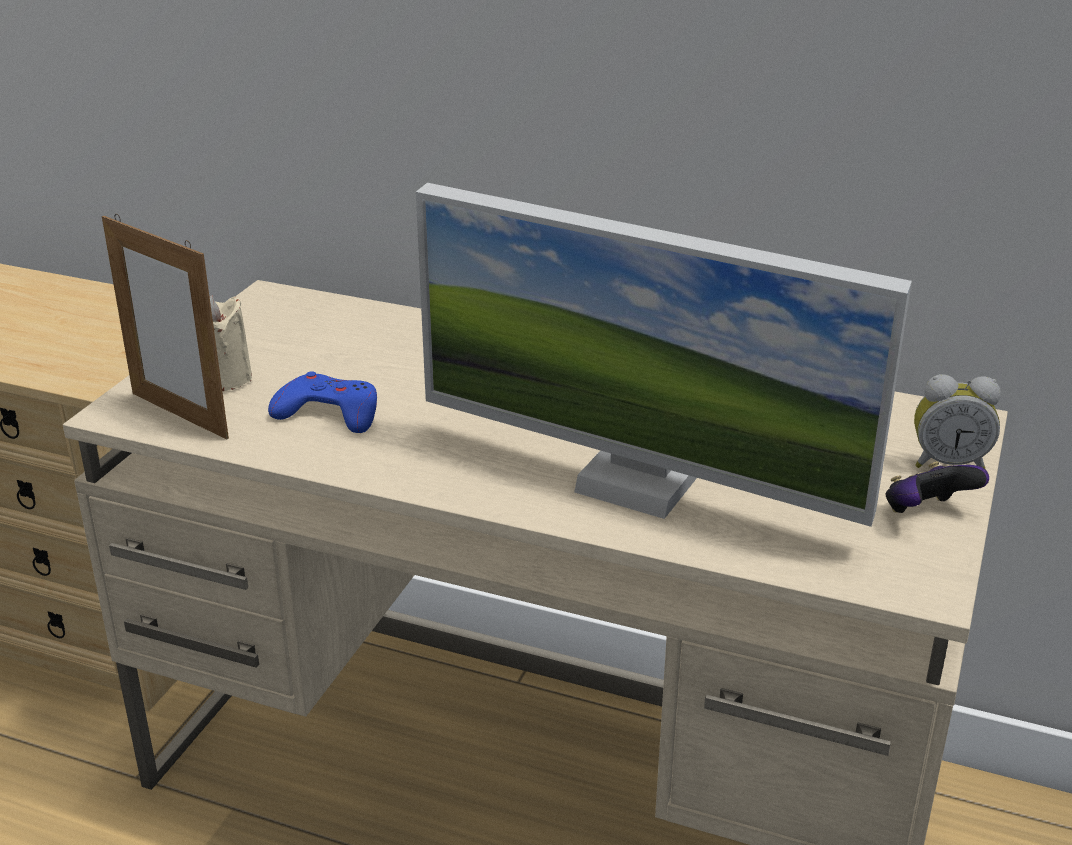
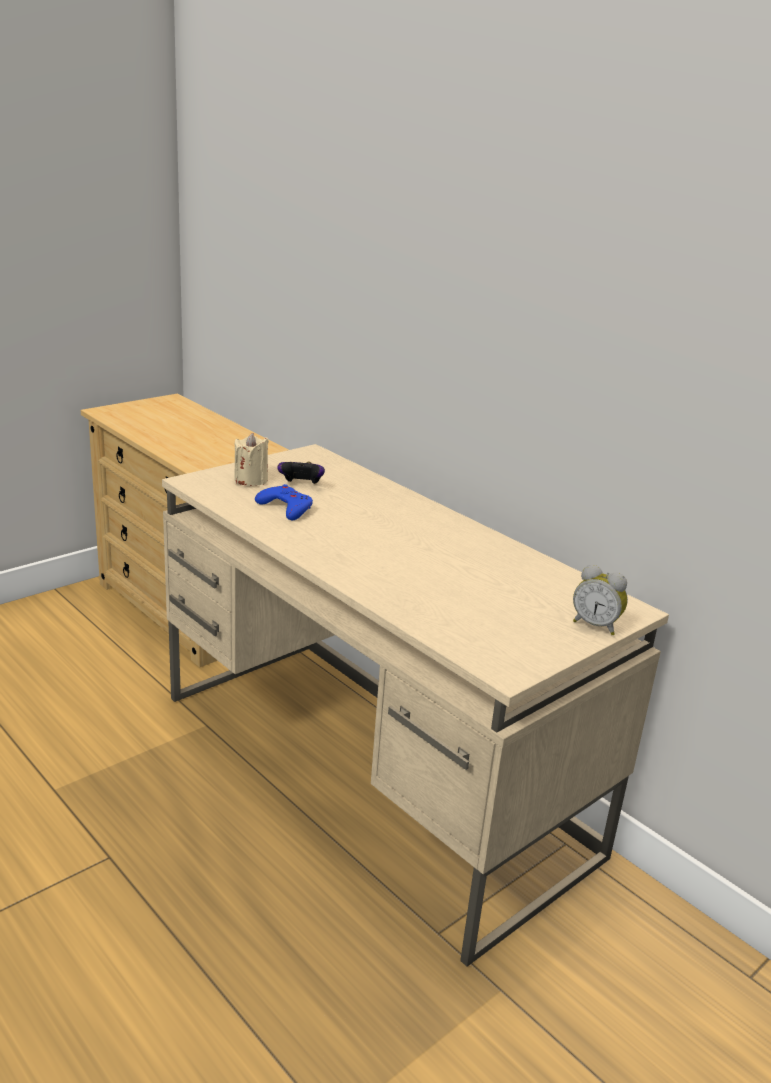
camera: 25 degrees right, 5 degrees down
picture frame [102,214,229,439] -> none
monitor [416,183,912,527] -> none
game controller [886,461,989,513] -> game controller moved to [277,462,325,484]

